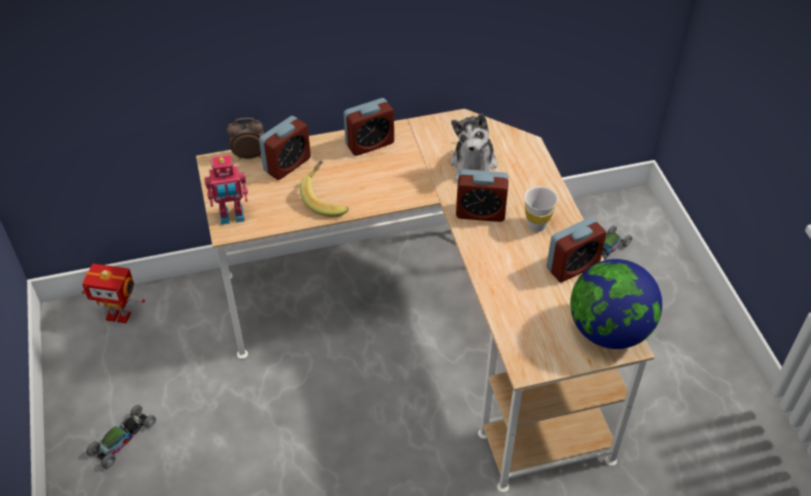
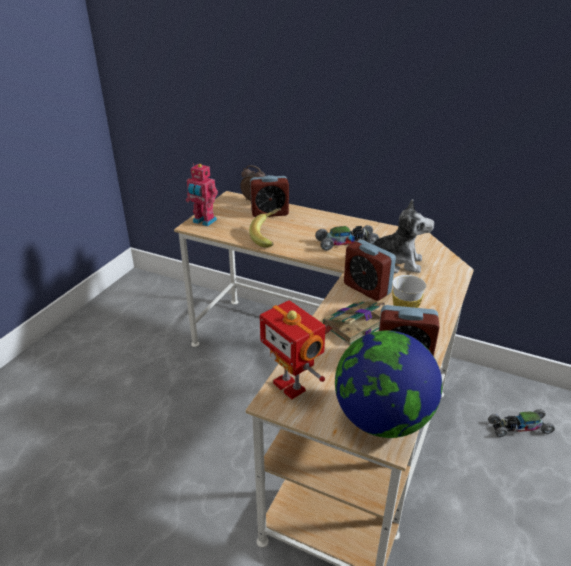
camera: 40 degrees right, 15 degrees down
toy robot [82,263,145,323] -> toy robot moved to [260,300,326,400]
toy car [86,405,156,468] -> toy car moved to [315,225,379,251]
alarm clock [344,98,394,156] -> none
plush toy [450,114,498,183] -> plush toy turned 120 degrees counterclockwise [363,199,435,273]
none -> book [323,301,385,345]

